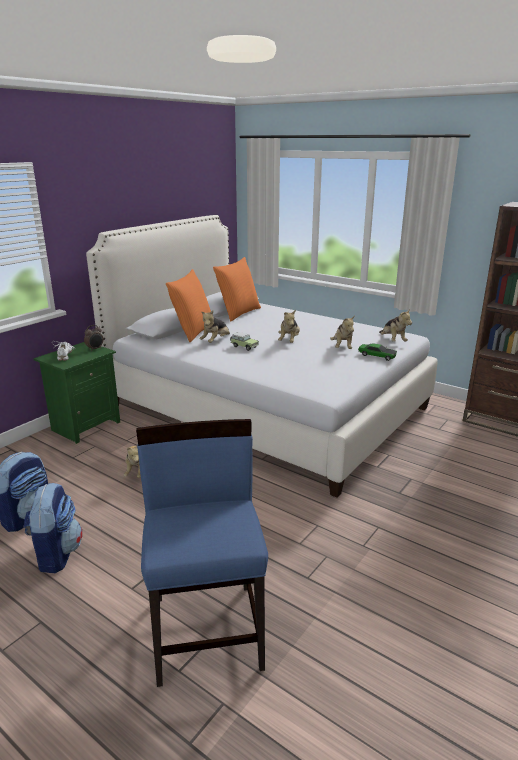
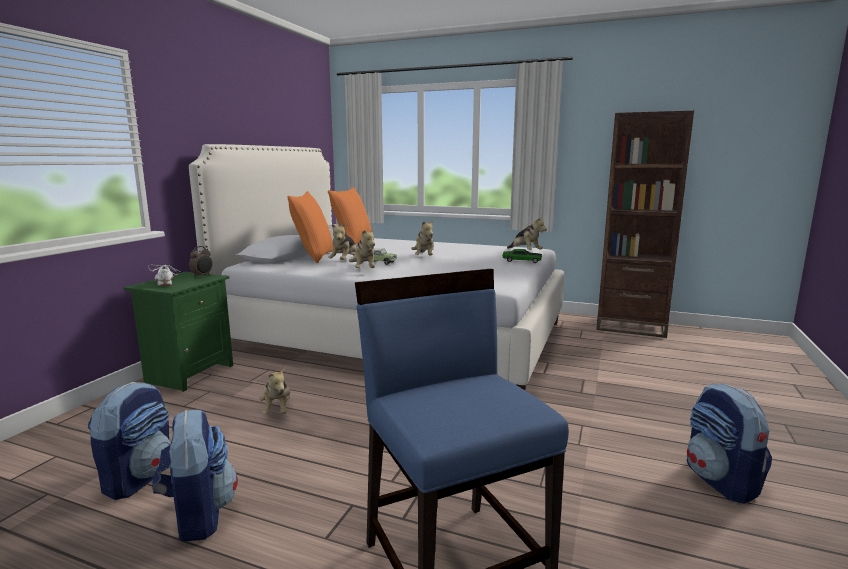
camera: 15 degrees left, 10 degrees down
plush toy [330,315,355,349] -> plush toy moved to [349,228,375,268]
none -> backpack [687,384,772,504]

